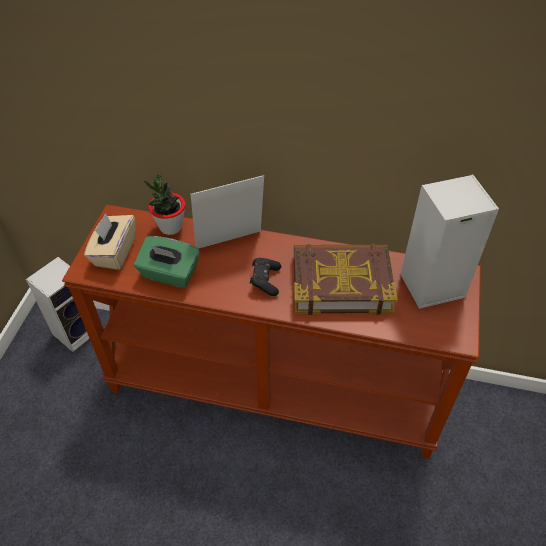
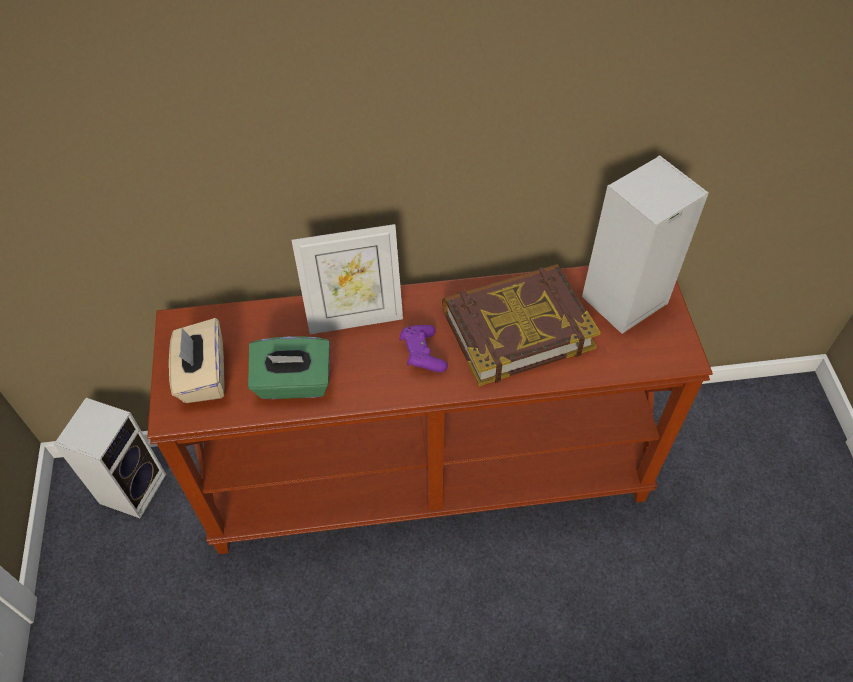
camera: 20 degrees left, 5 degrees up
potted plant [144,174,185,235] -> none
picture frame [191,175,264,249] -> picture frame turned 150 degrees counterclockwise [292,224,403,334]
black game controller [250,258,281,296] -> purple game controller [399,325,448,373]

